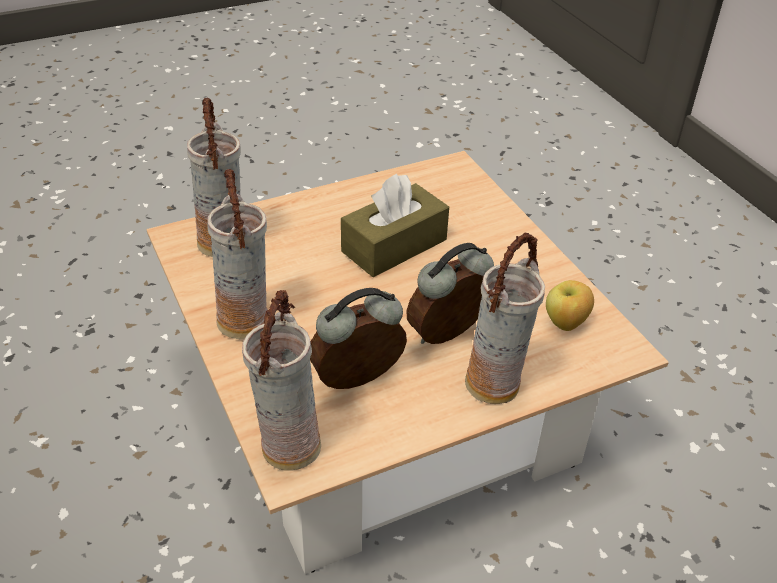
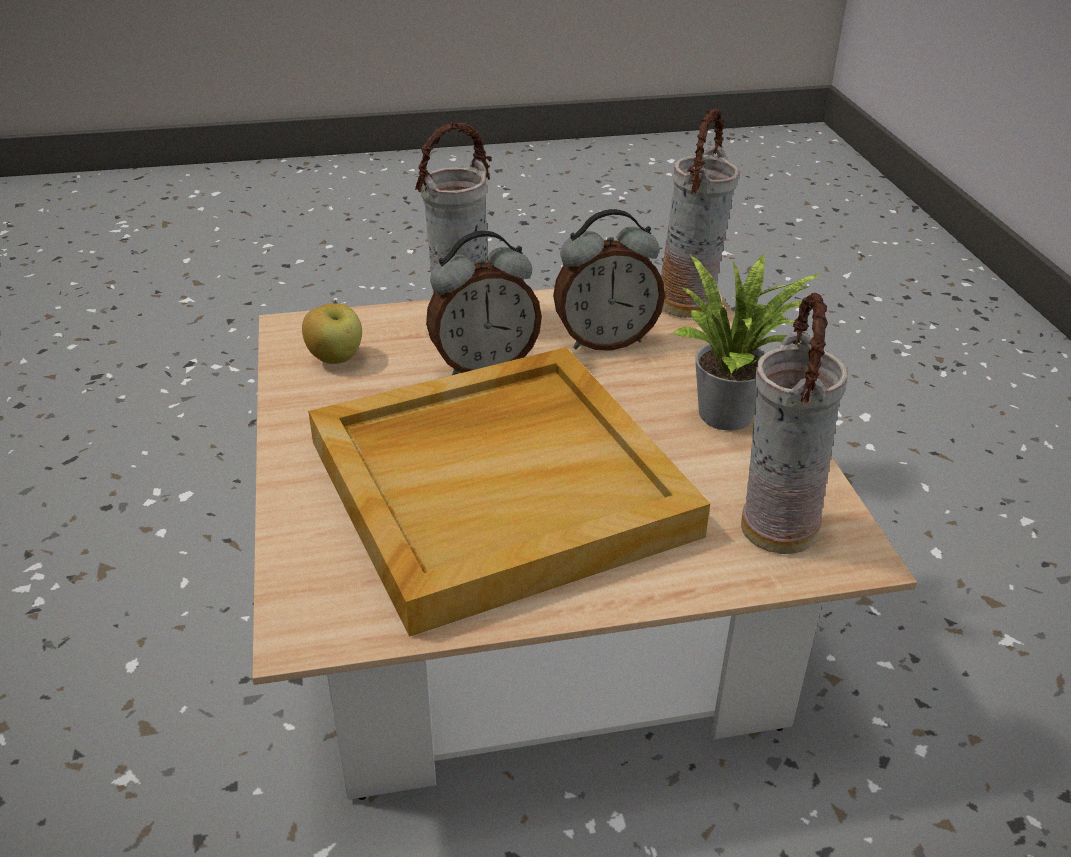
camera: 165 degrees left, 5 degrees down
vase [207,169,268,339] -> potted plant [671,254,828,431]
brown tissue box [341,174,449,277] -> beige tray [308,347,710,637]

